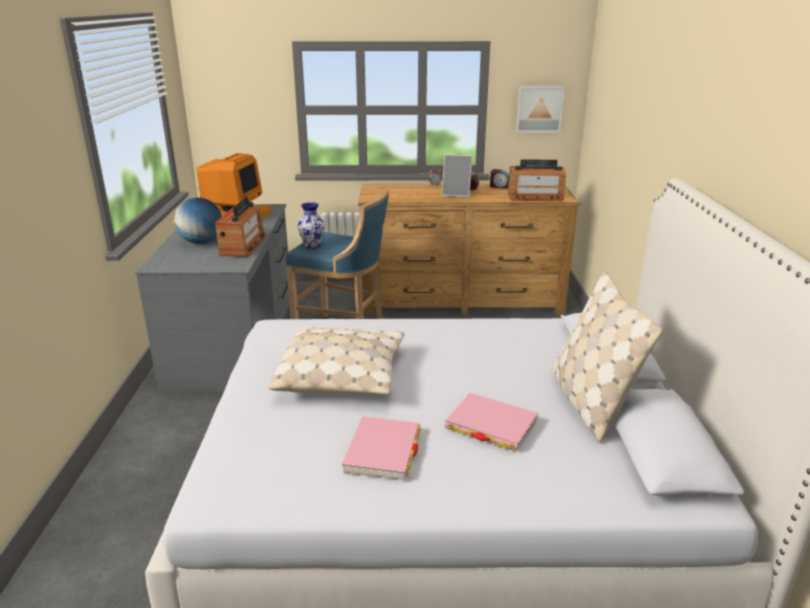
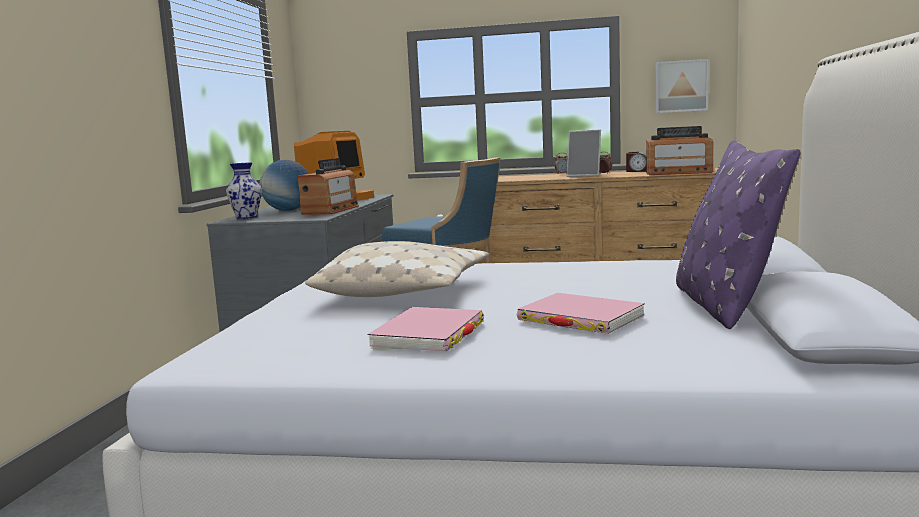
camera: 10 degrees right, 15 degrees down
vase [297,202,325,248] -> vase moved to [226,162,262,219]
beige pillow [553,271,663,443] -> purple pillow [676,141,801,329]

